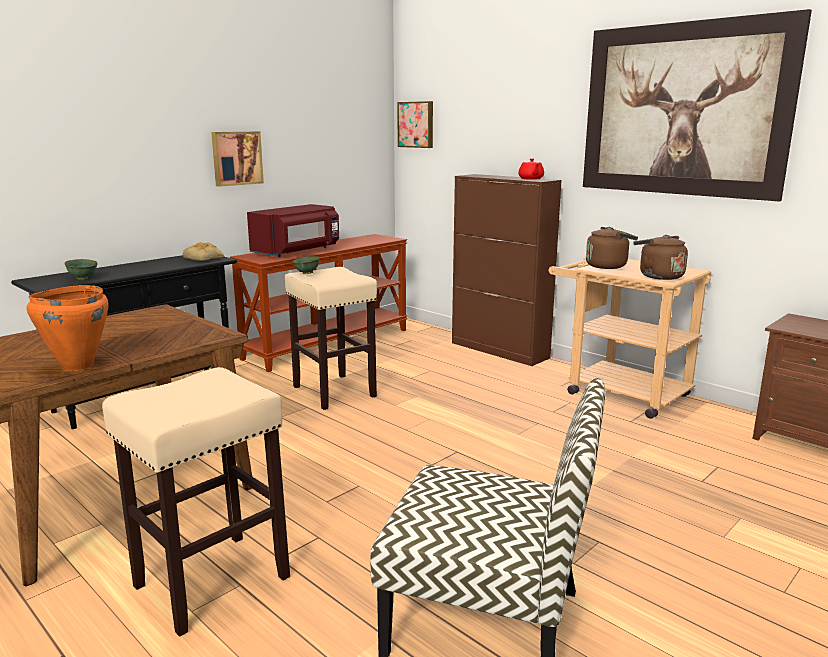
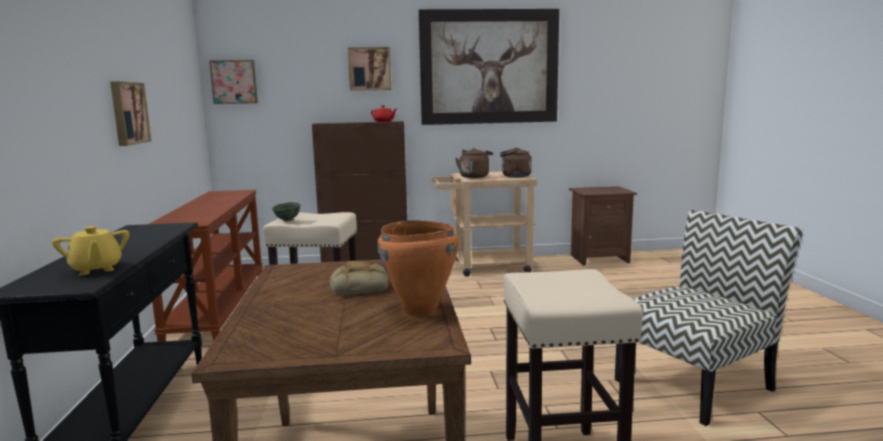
camera: 50 degrees left, 5 degrees down
green bowl [64,259,98,280] -> yellow teapot [52,226,129,275]
bread [183,242,224,261] -> bread moved to [330,261,389,295]
red microwave [247,204,339,257] -> none
none -> picture [348,47,391,91]

